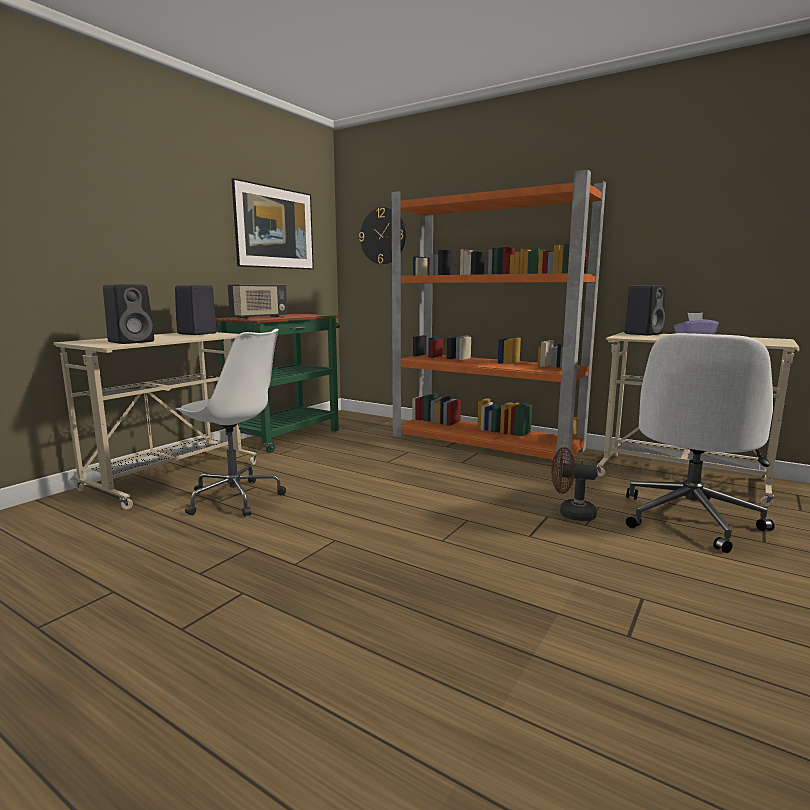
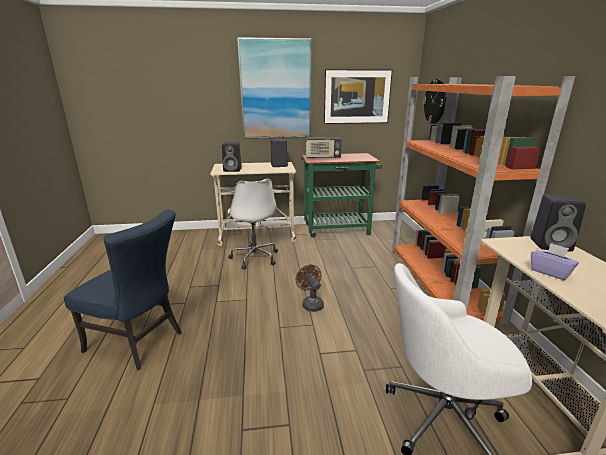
camera: 50 degrees right, 10 degrees up
brown fan [551,447,598,521] -> brown fan moved to [296,265,324,312]
none -> blue chair [64,210,182,371]
none -> picture [237,37,312,139]

